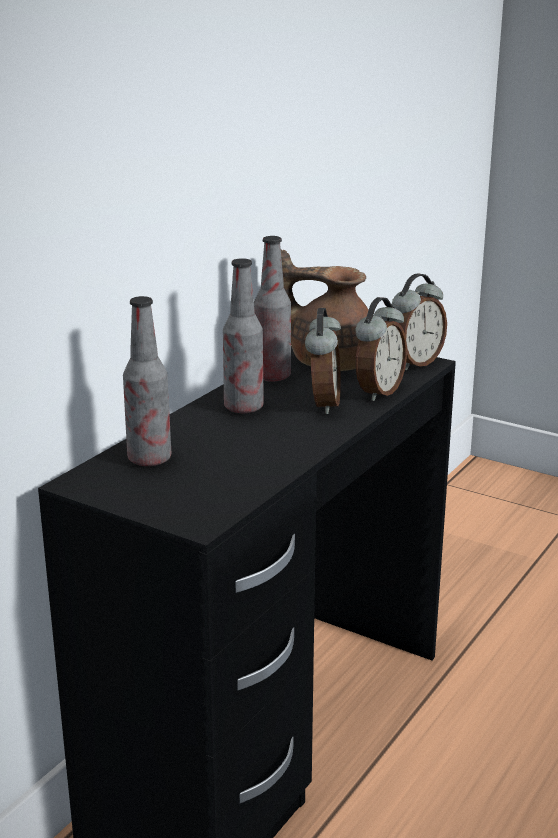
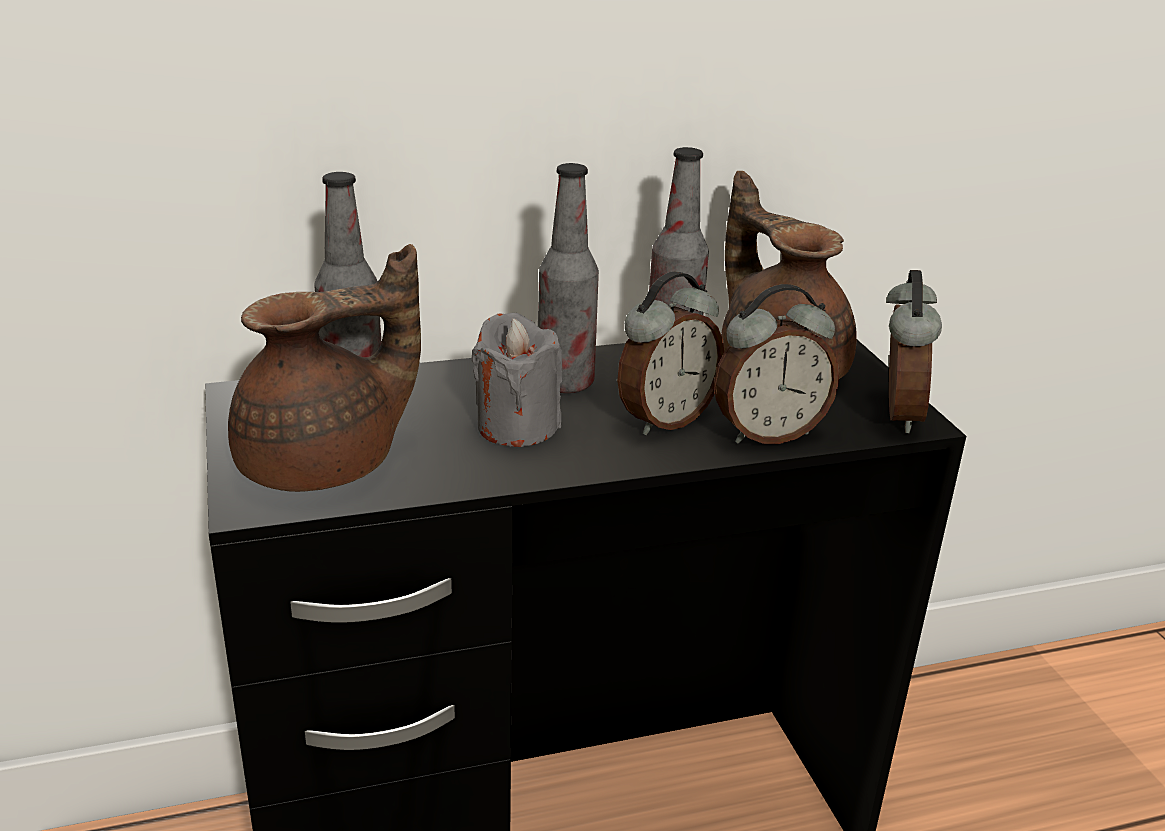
camera: 40 degrees right, 5 degrees up
alarm clock [392,273,447,370] -> alarm clock turned 75 degrees counterclockwise [886,270,942,433]
none -> brown teapot [228,244,421,492]
none -> grey candle [472,313,563,447]

